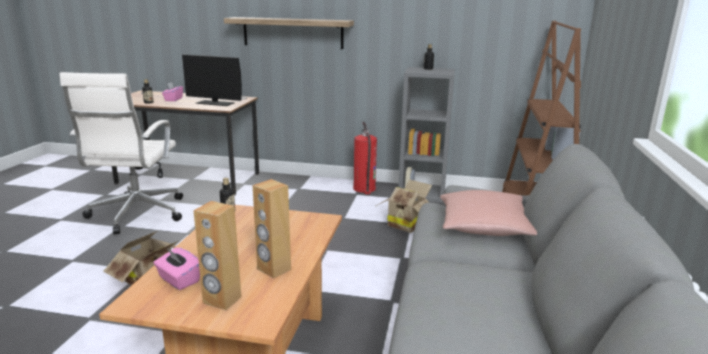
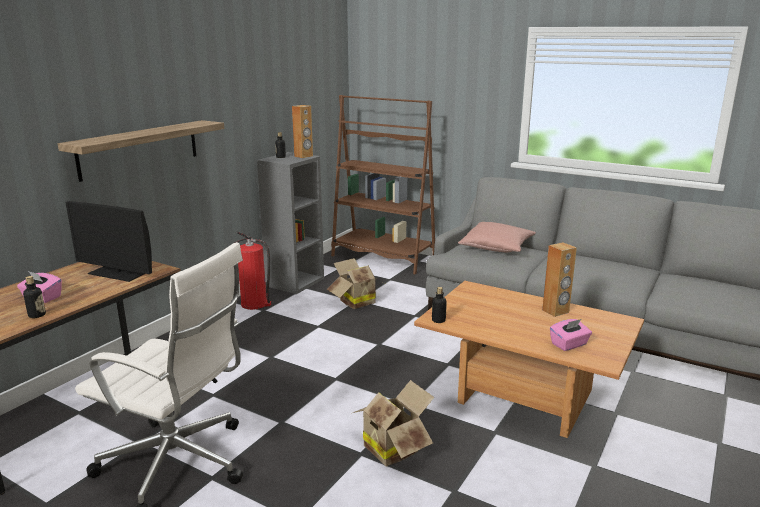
camera: 70 degrees left, 0 degrees up
monitor [182,55,242,106] -> monitor turned 75 degrees clockwise [66,201,152,282]
brown speaker [193,201,242,310] -> brown speaker moved to [292,105,313,158]

